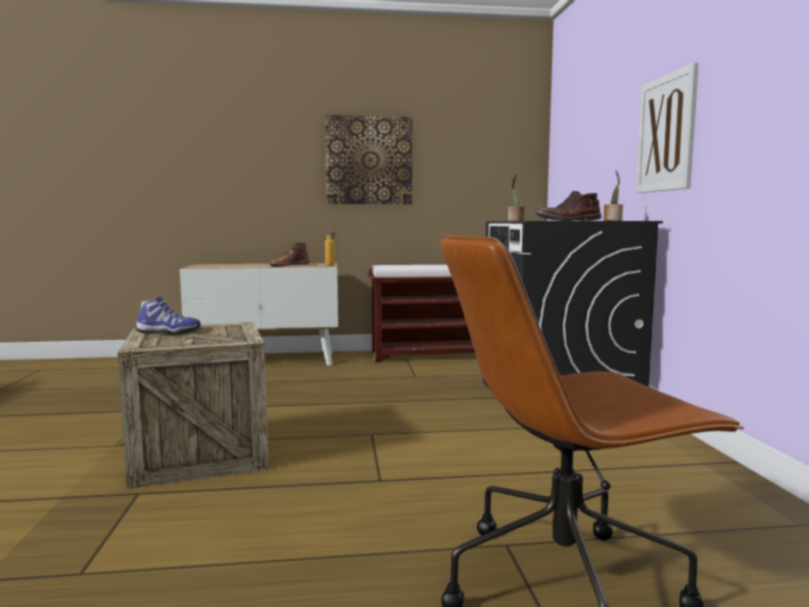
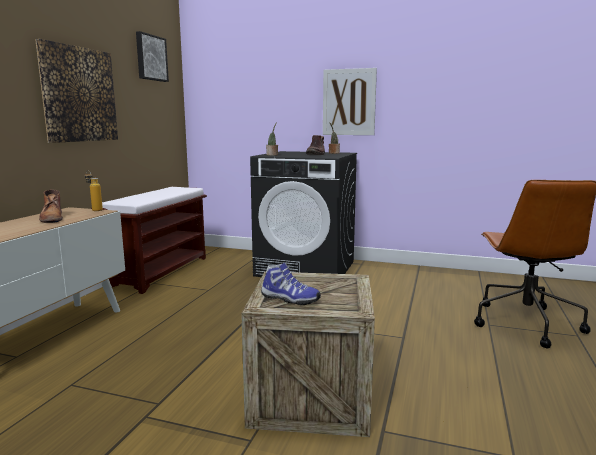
camera: 65 degrees left, 5 degrees up
shoe [136,296,201,334] -> shoe turned 90 degrees clockwise [261,263,321,305]
none -> picture [136,31,169,82]

